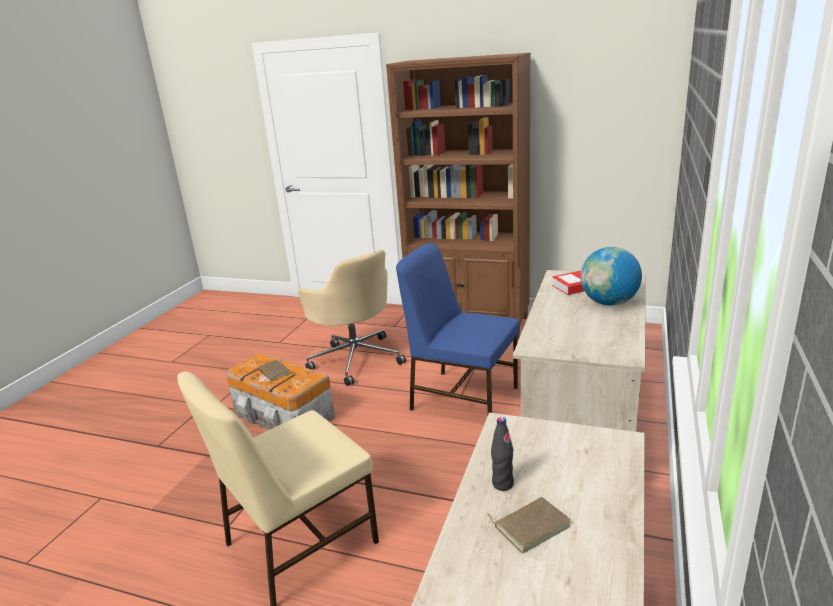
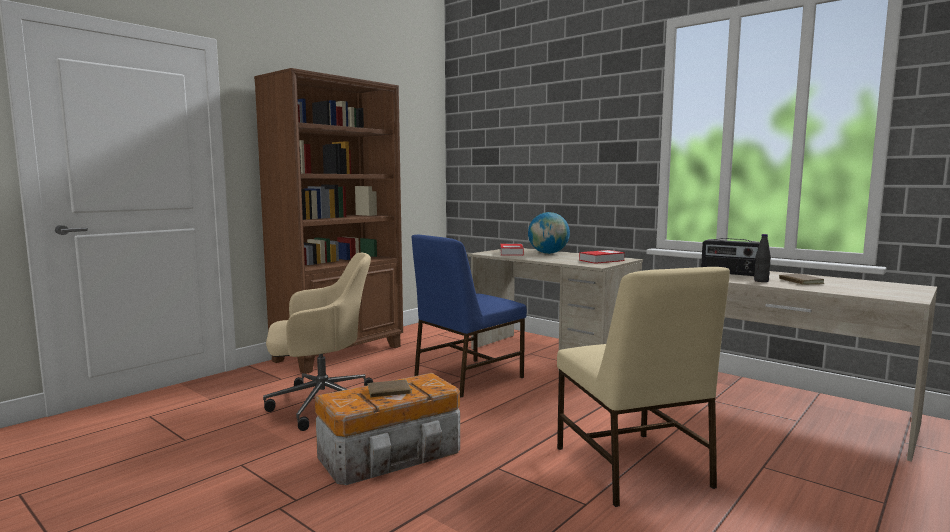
camera: 70 degrees left, 15 degrees down
none -> book [579,250,625,264]
none -> radio [701,238,760,276]

